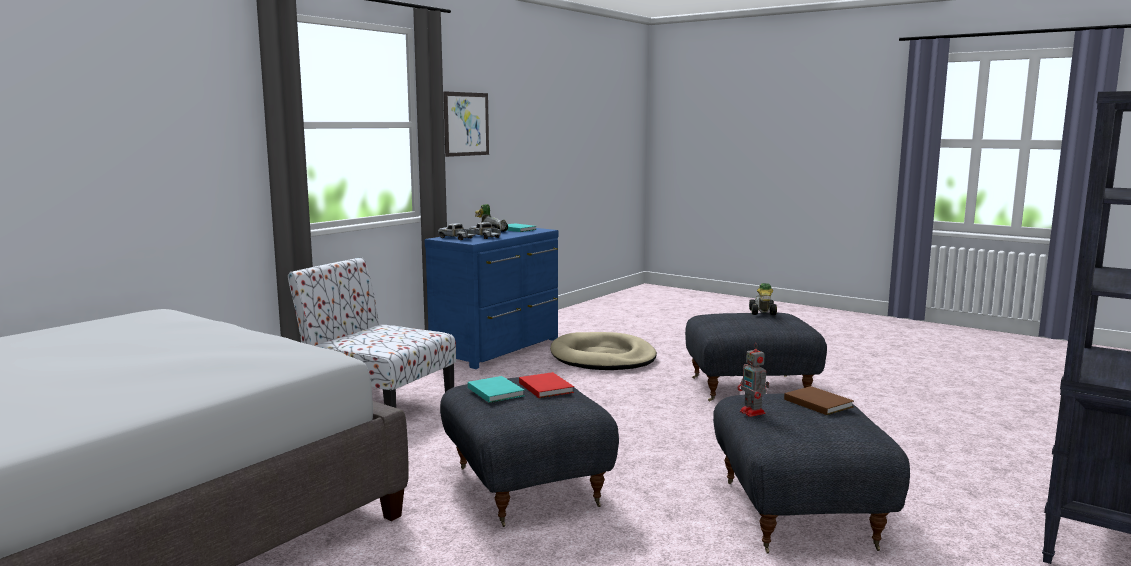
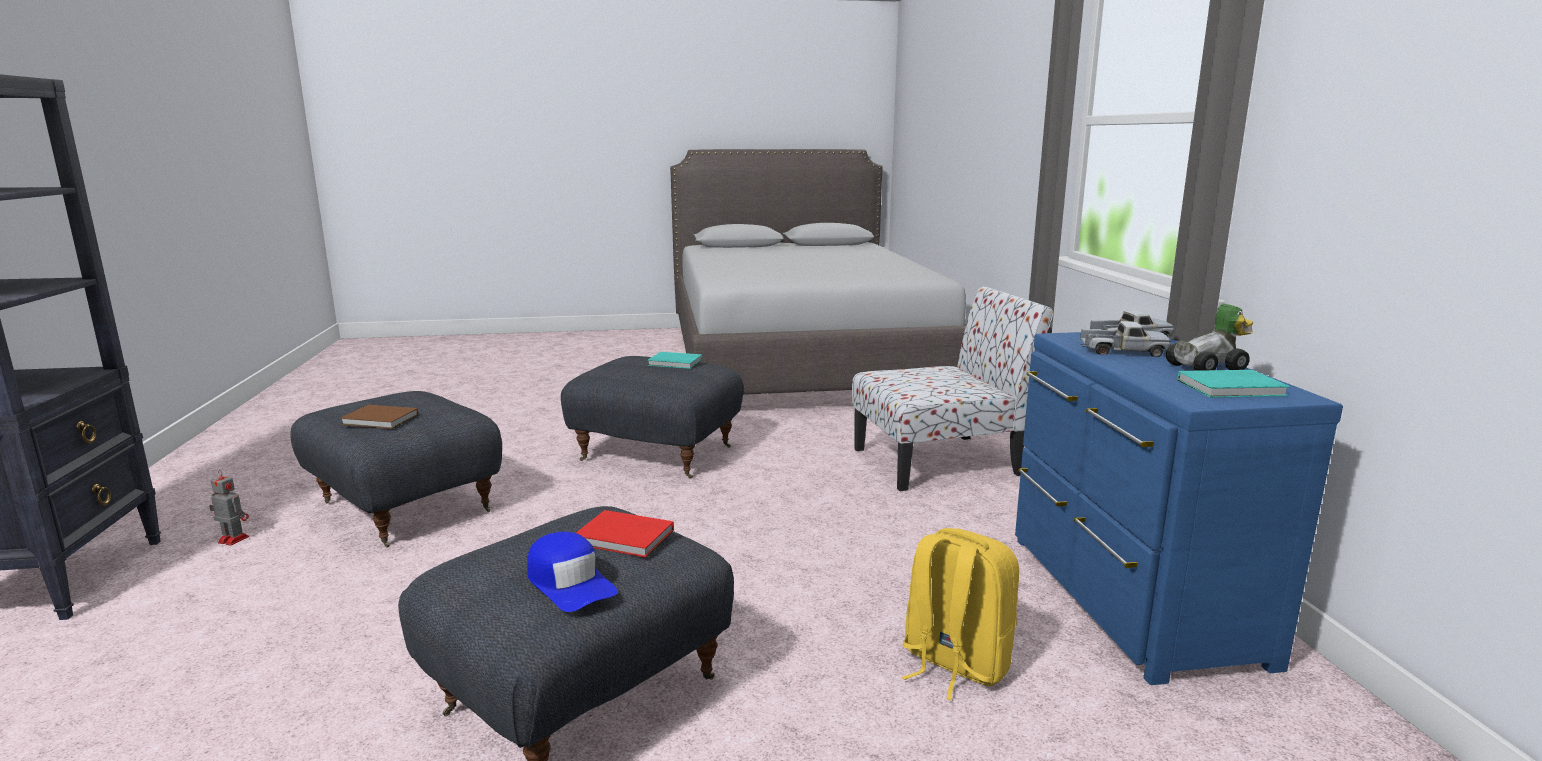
camera: 135 degrees right, 5 degrees up
picture [443,91,489,157] -> none
red book [519,372,574,398] -> red book moved to [576,510,674,557]
beige dog bed [550,332,657,370] -> yellow backpack [902,528,1019,700]
toy robot [738,343,769,417] -> toy robot moved to [209,470,249,546]
toy car [749,283,777,315] -> blue cap [527,532,618,612]

